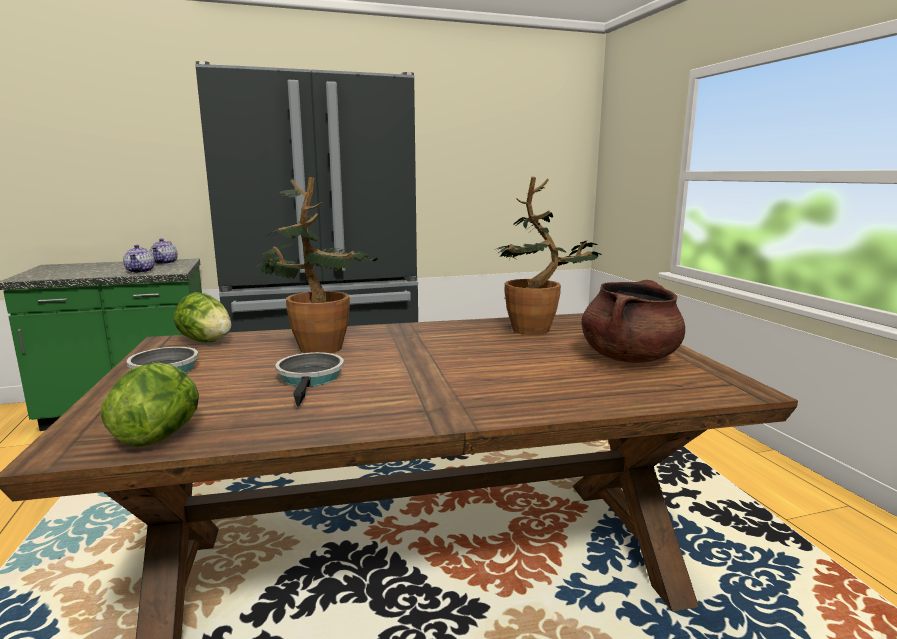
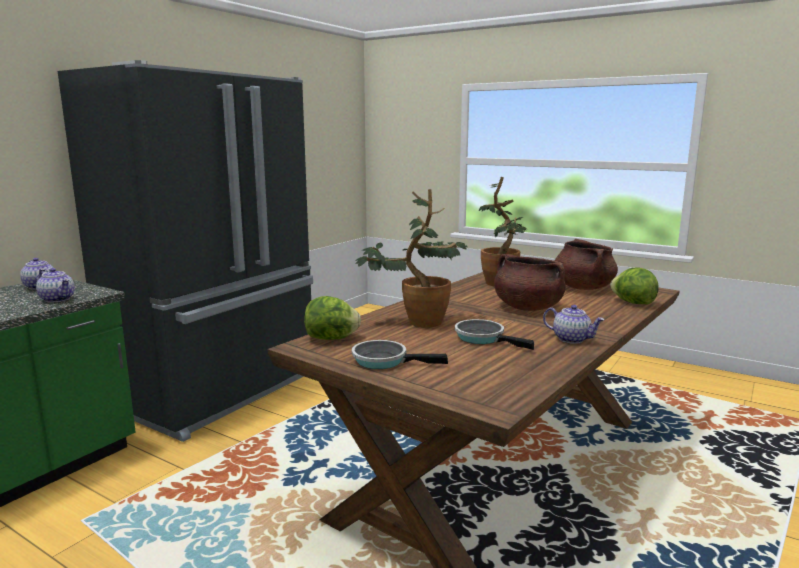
camera: 40 degrees left, 0 degrees up
lettuce [101,362,199,447] -> lettuce moved to [610,268,659,304]
none -> brown cooking pot [494,254,566,311]
none -> teapot [543,305,604,344]

